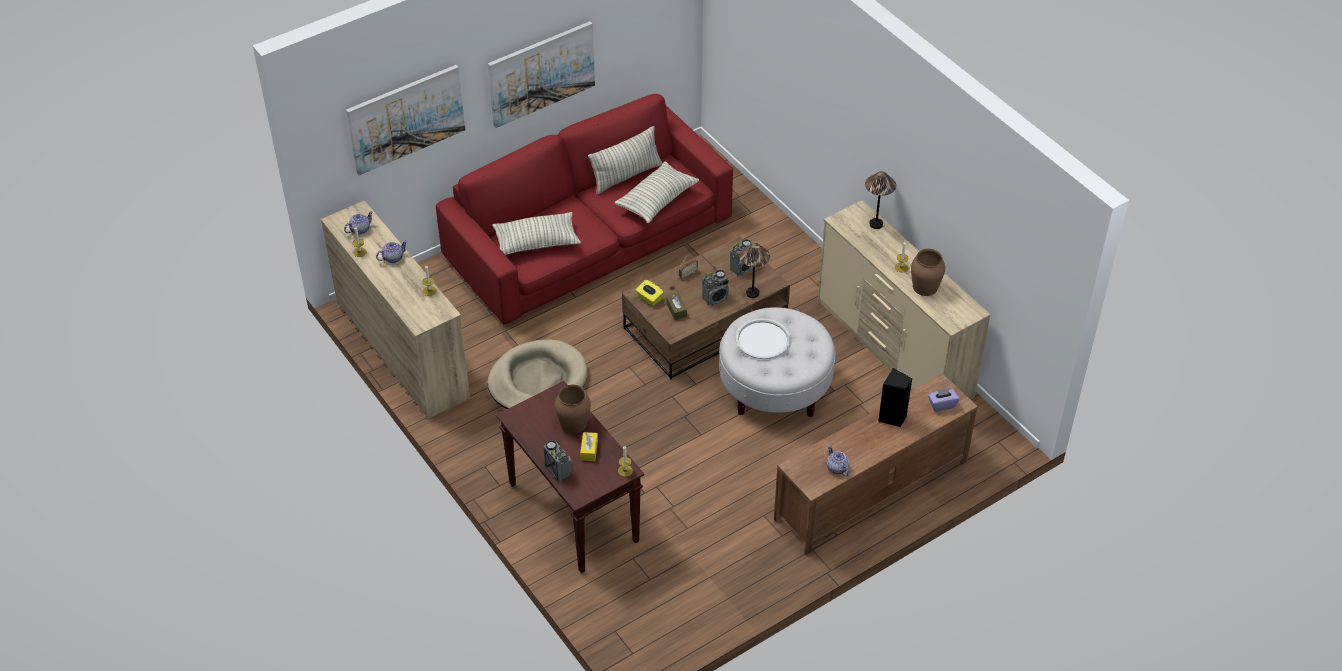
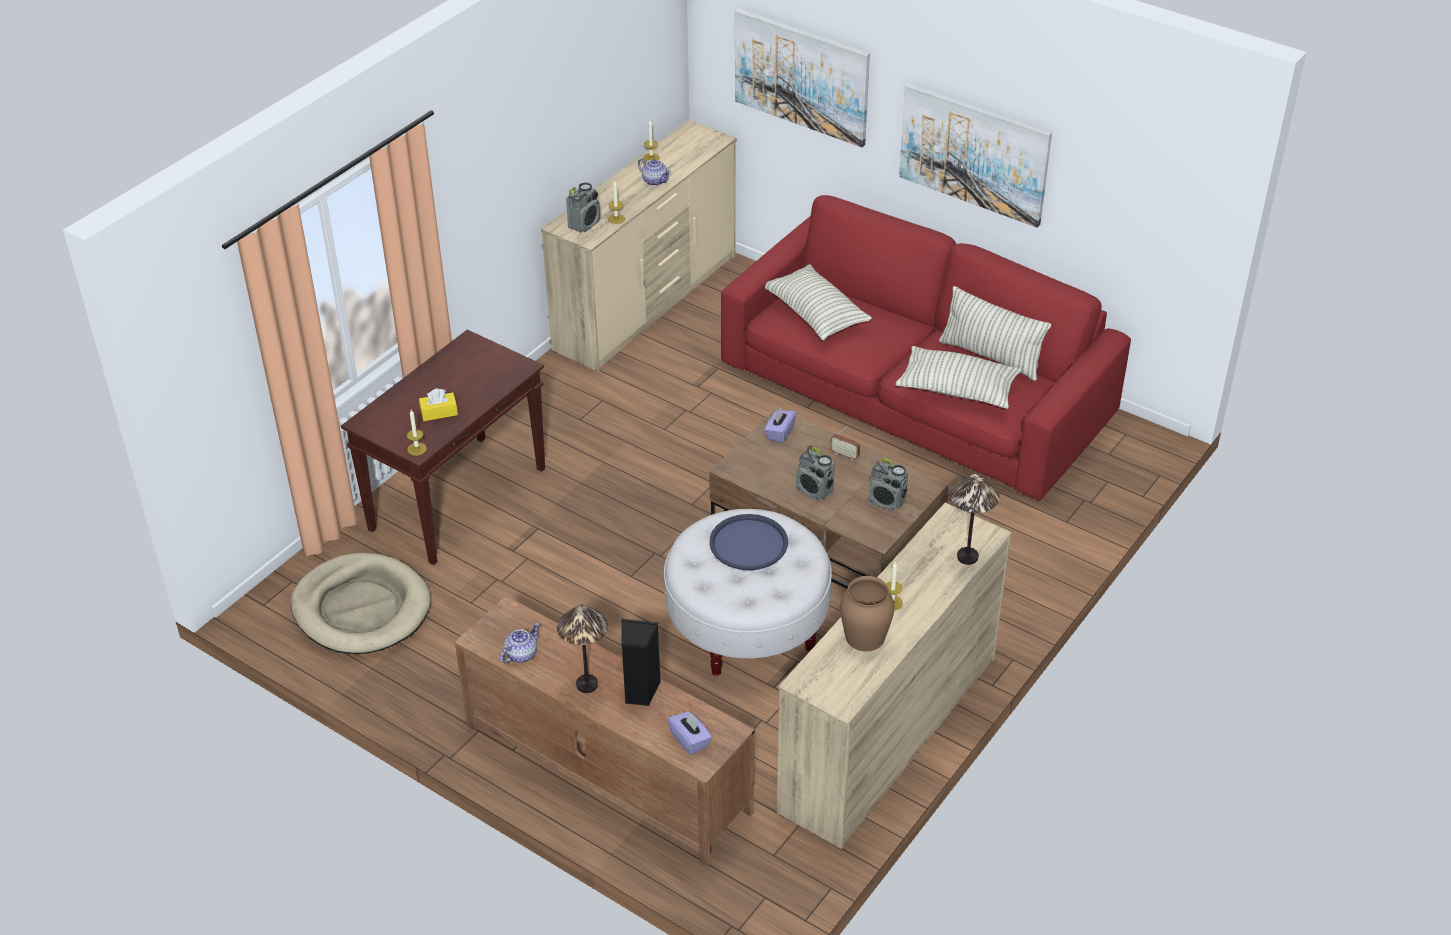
camera: 70 degrees right, 5 degrees down
teapot [344,211,373,235] -> none
beige dog bed [488,340,588,409] -> beige dog bed moved to [291,553,431,654]
radio [543,440,573,482] -> radio moved to [566,182,600,232]
brown vase [555,384,591,434] -> none
yellow tissue box [636,280,664,306] -> purple tissue box [764,407,797,443]
brown tissue box [666,294,687,320] -> none
white tray [736,318,790,359] -> blue tray [709,514,788,570]
table lamp [739,243,770,298] -> table lamp moved to [557,605,608,693]

